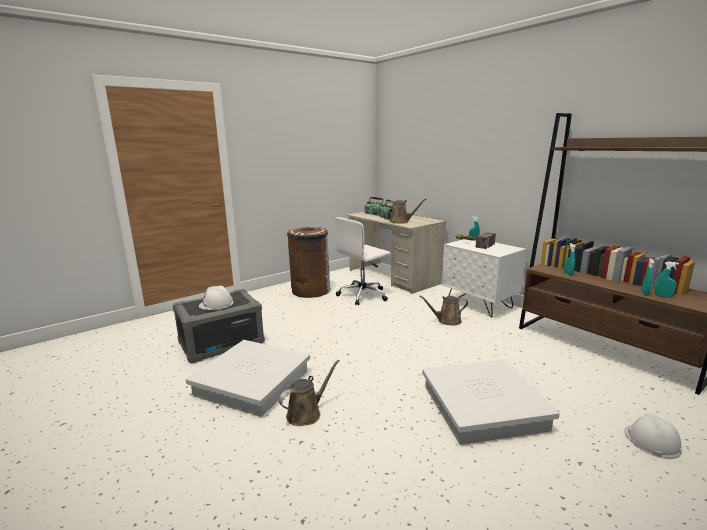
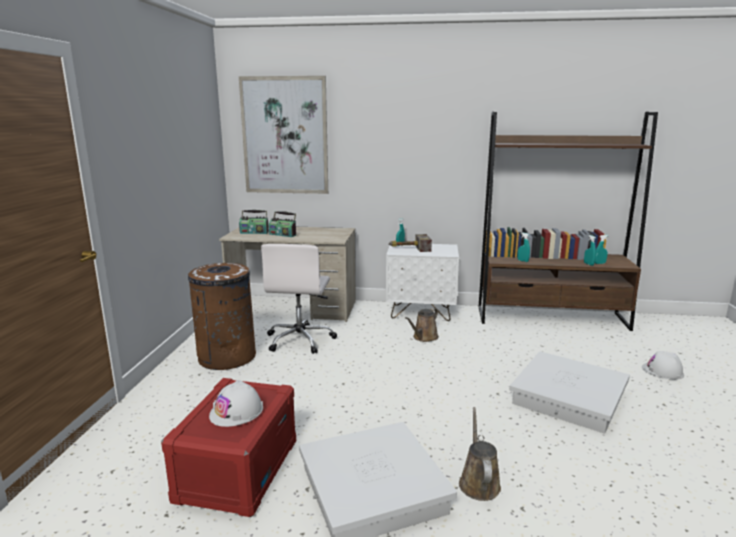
camera: 45 degrees left, 0 degrees up
grey storage box [173,289,265,364] -> red storage box [161,378,296,517]
brown watering can [385,198,427,224] -> none
none -> picture [239,76,328,194]

